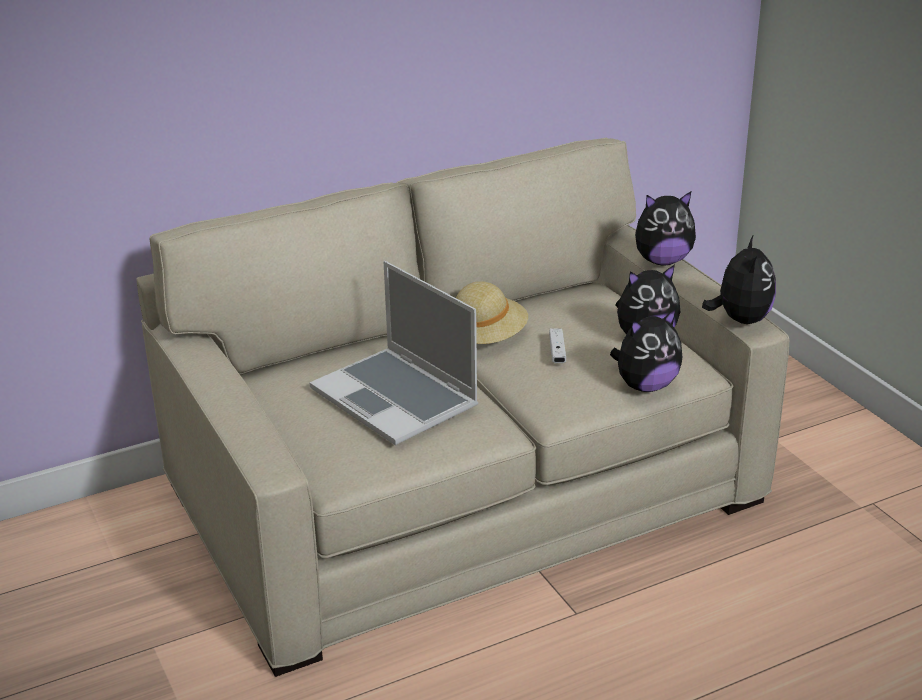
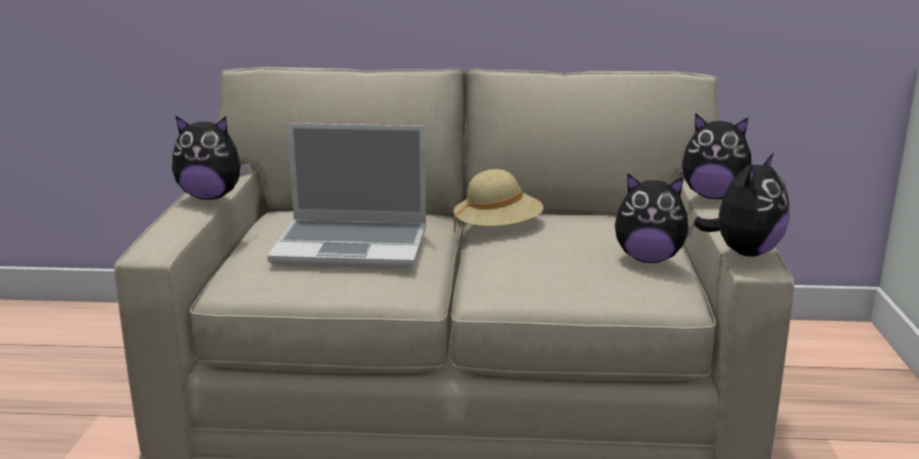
camera: 30 degrees right, 10 degrees down
laptop [309,261,478,445] -> laptop turned 75 degrees counterclockwise [267,123,426,269]
white game controller [549,328,566,363] -> none
plush toy [610,309,682,392] -> plush toy moved to [172,115,251,200]

